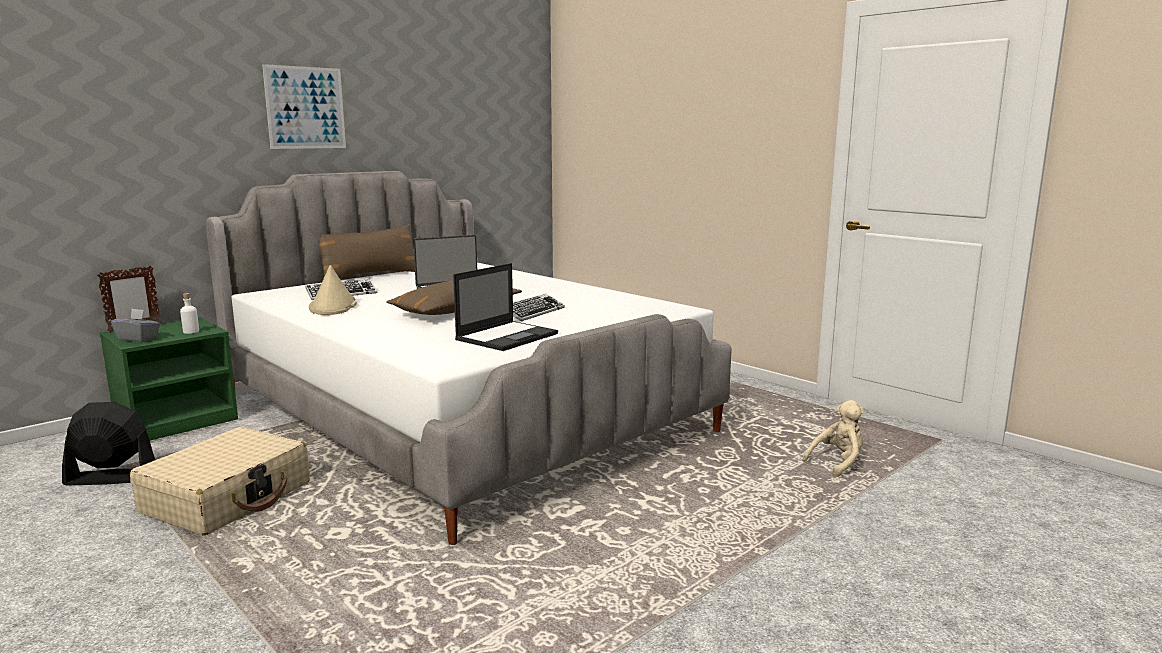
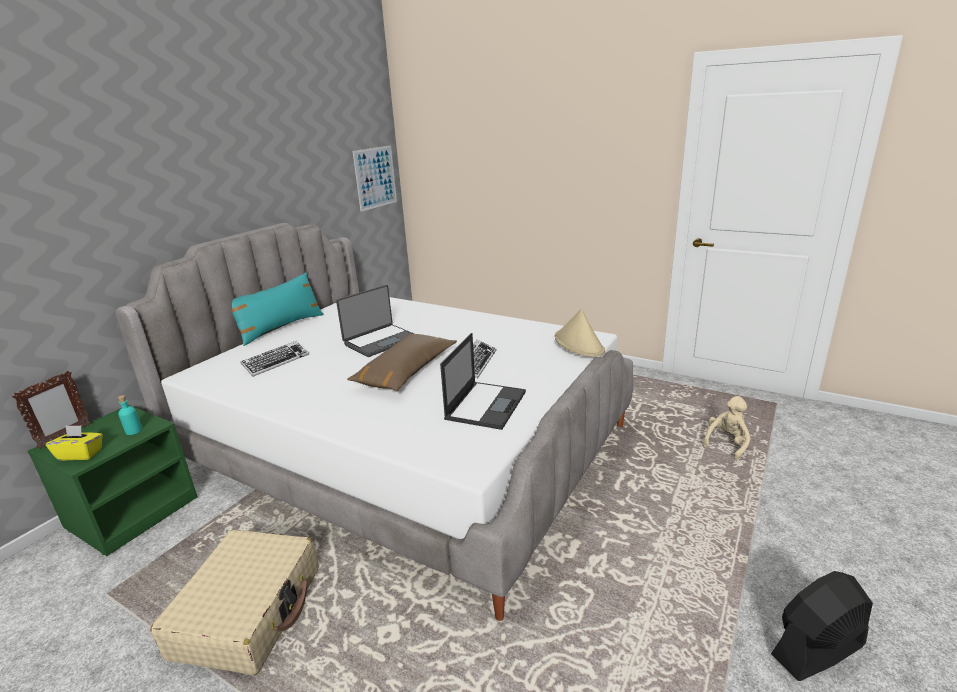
camera: 15 degrees left, 10 degrees up
black fan [62,402,155,486] -> black fan moved to [771,571,873,681]
grey tissue box [111,309,160,342] -> yellow tissue box [46,425,103,460]
white bottle [180,293,199,334] -> turquoise bottle [118,395,142,435]
picture [262,64,346,149] -> picture moved to [353,146,397,212]
beige hat [309,265,357,315] -> beige hat moved to [554,309,605,357]
brown pillow [319,224,415,278] -> turquoise pillow [232,272,324,346]

